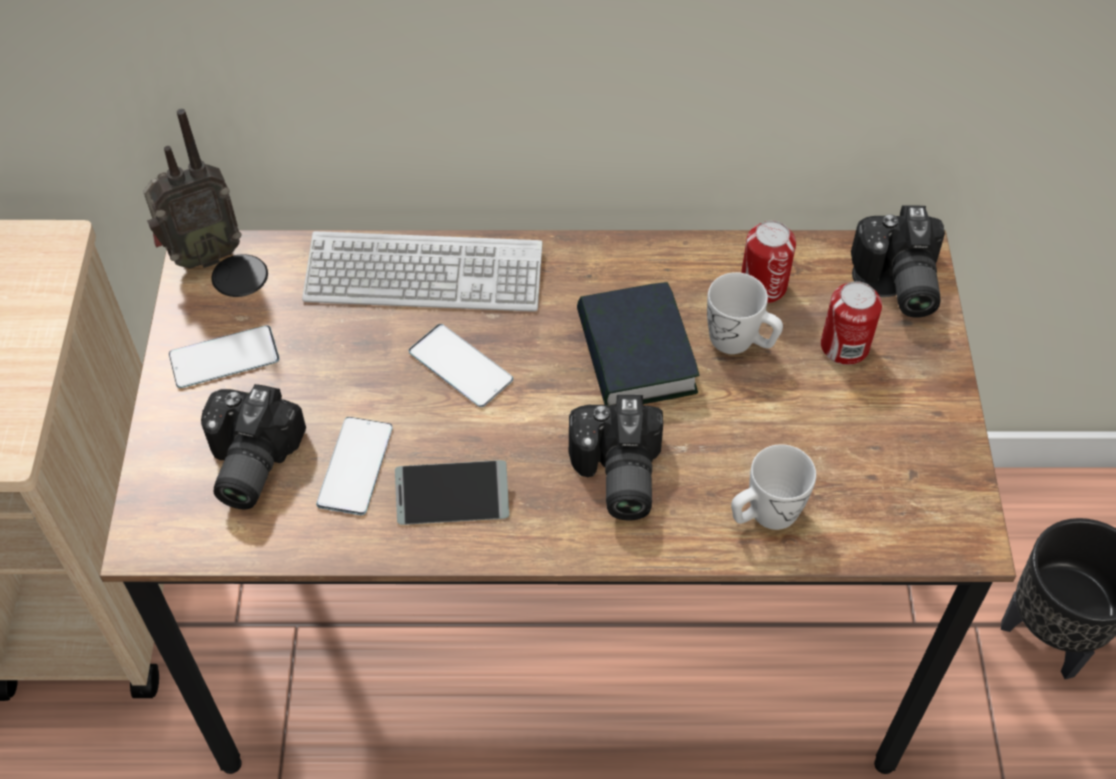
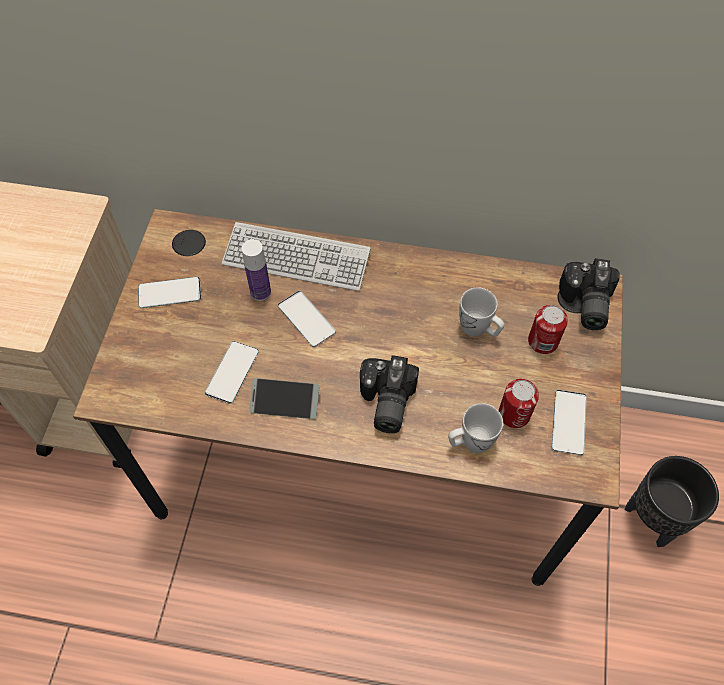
camera: 10 degrees right, 5 degrees up
radio [143,109,242,269] -> none
camera [201,384,306,509] -> none
book [577,282,699,405] -> none
can [741,221,796,303] -> can moved to [499,379,539,428]
none -> bottle [241,239,271,301]
none -> phone [552,390,587,455]

